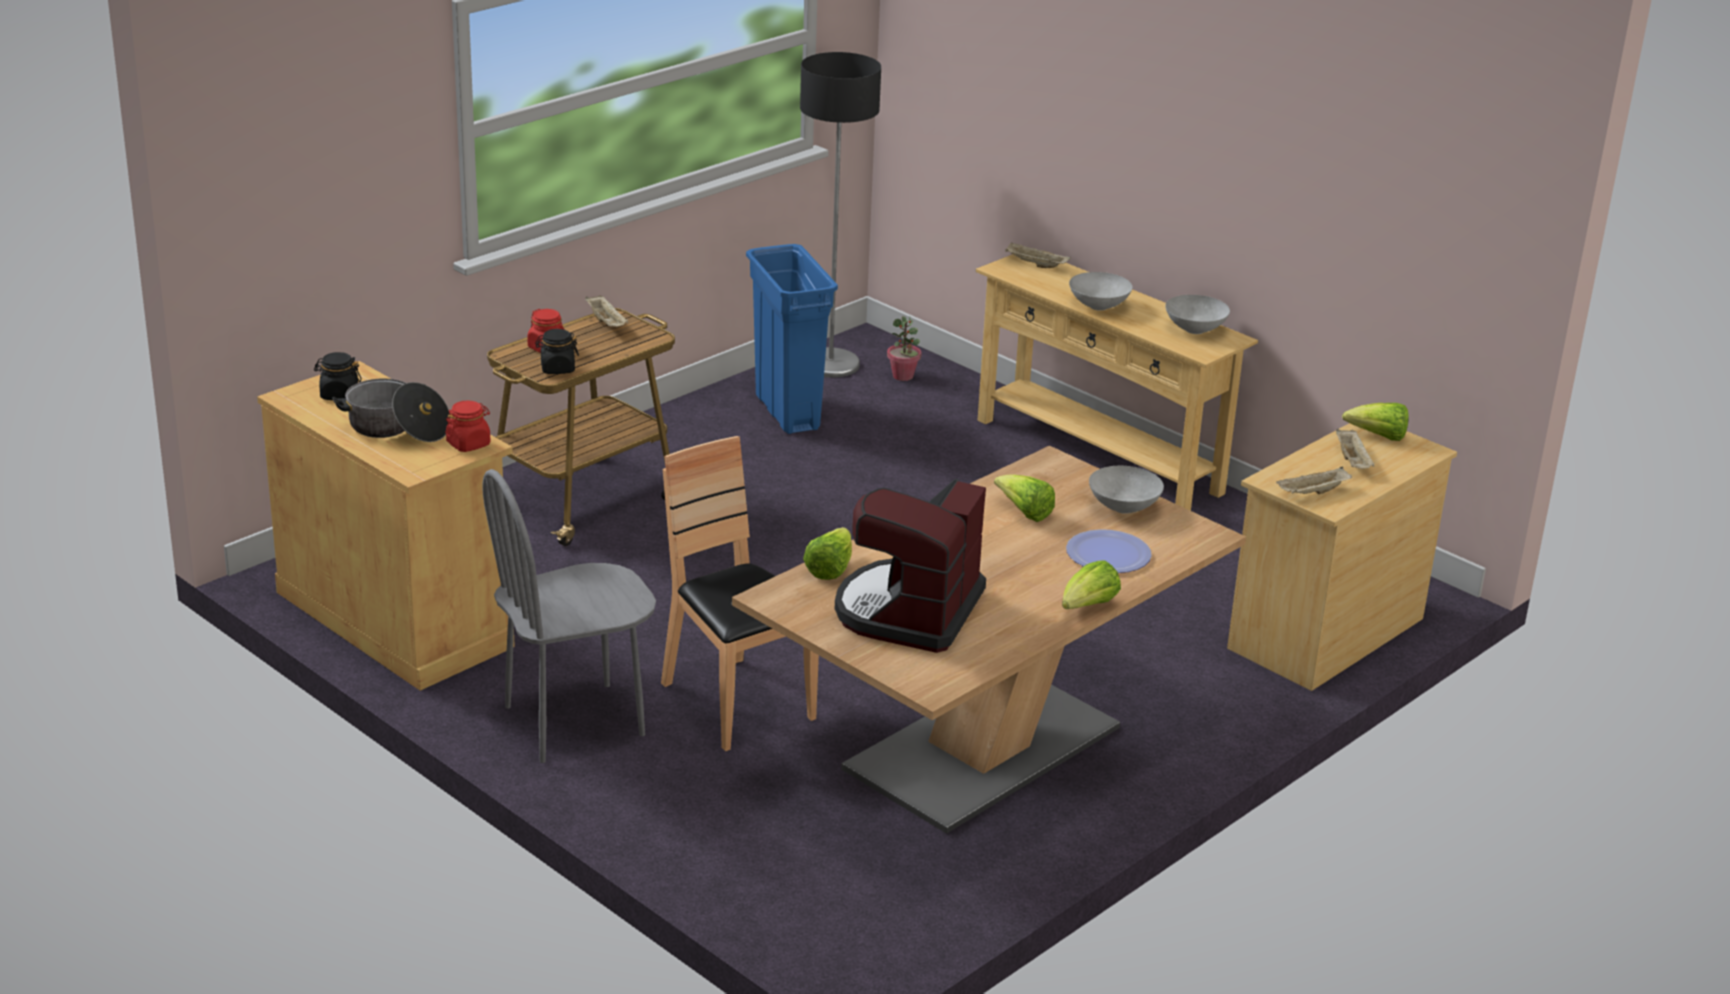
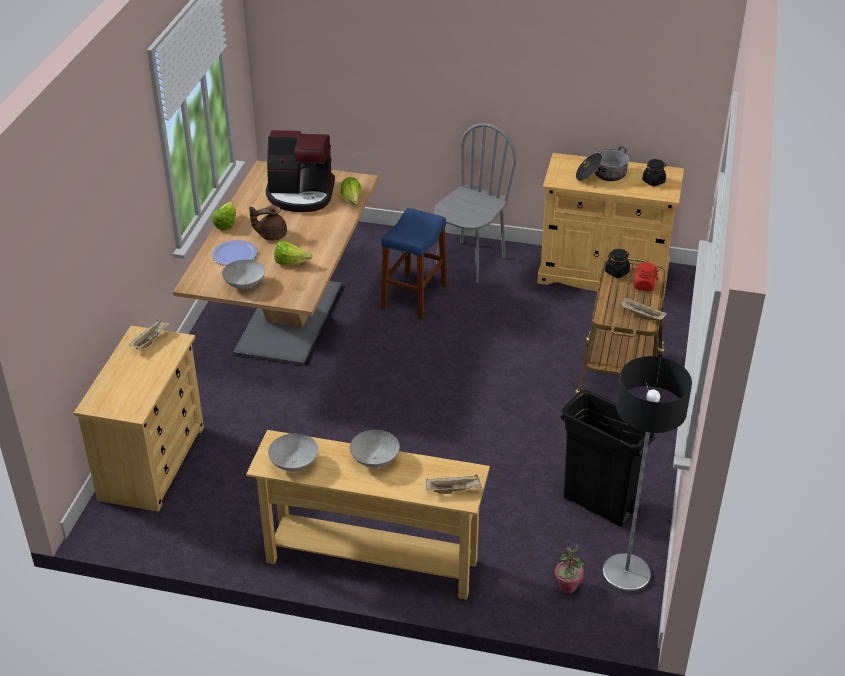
camera: 150 degrees right, 10 degrees up
red jar [446,400,491,452] -> none
brown chair [661,436,819,751] -> blue stool [381,208,447,319]
blue trash can [746,244,838,434] -> black trash can [561,390,656,526]
coffee machine [835,479,986,653] -> coffee machine turned 105 degrees clockwise [266,130,335,212]
beige tray [1336,428,1375,469] -> none
lettuce [1342,403,1409,441] -> none
none -> brown teapot [249,205,287,240]

